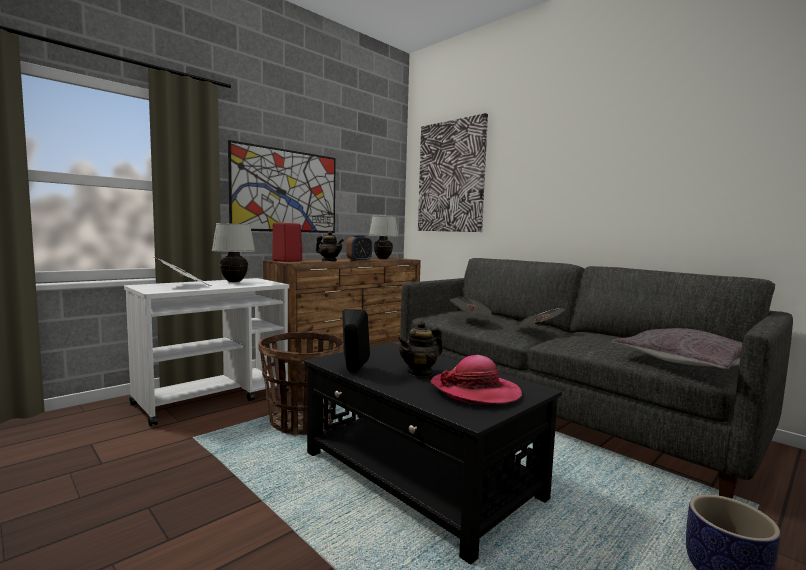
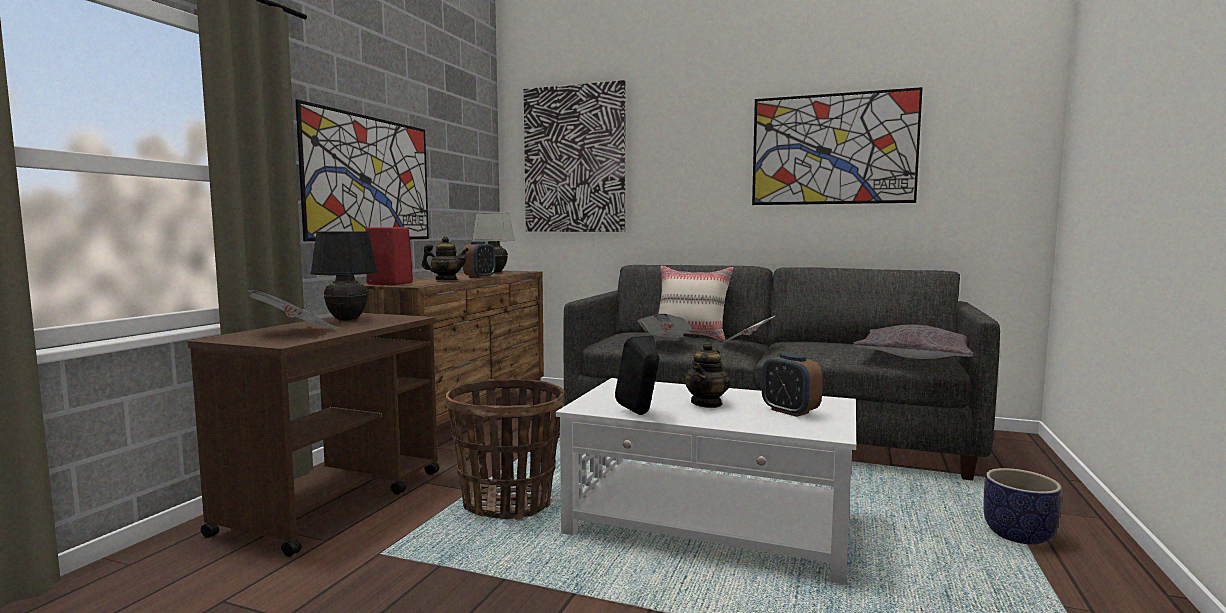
camera: 25 degrees left, 0 degrees up
white cart [124,278,289,426] -> brown cart [187,313,440,557]
white table lamp [212,223,255,282] -> black table lamp [310,231,378,321]
black coffee table [304,342,562,565] -> white coffee table [556,378,856,585]
hat [430,355,522,404] -> alarm clock [762,353,823,417]
none -> beige pillow [658,266,733,341]
none -> picture [752,87,923,205]

